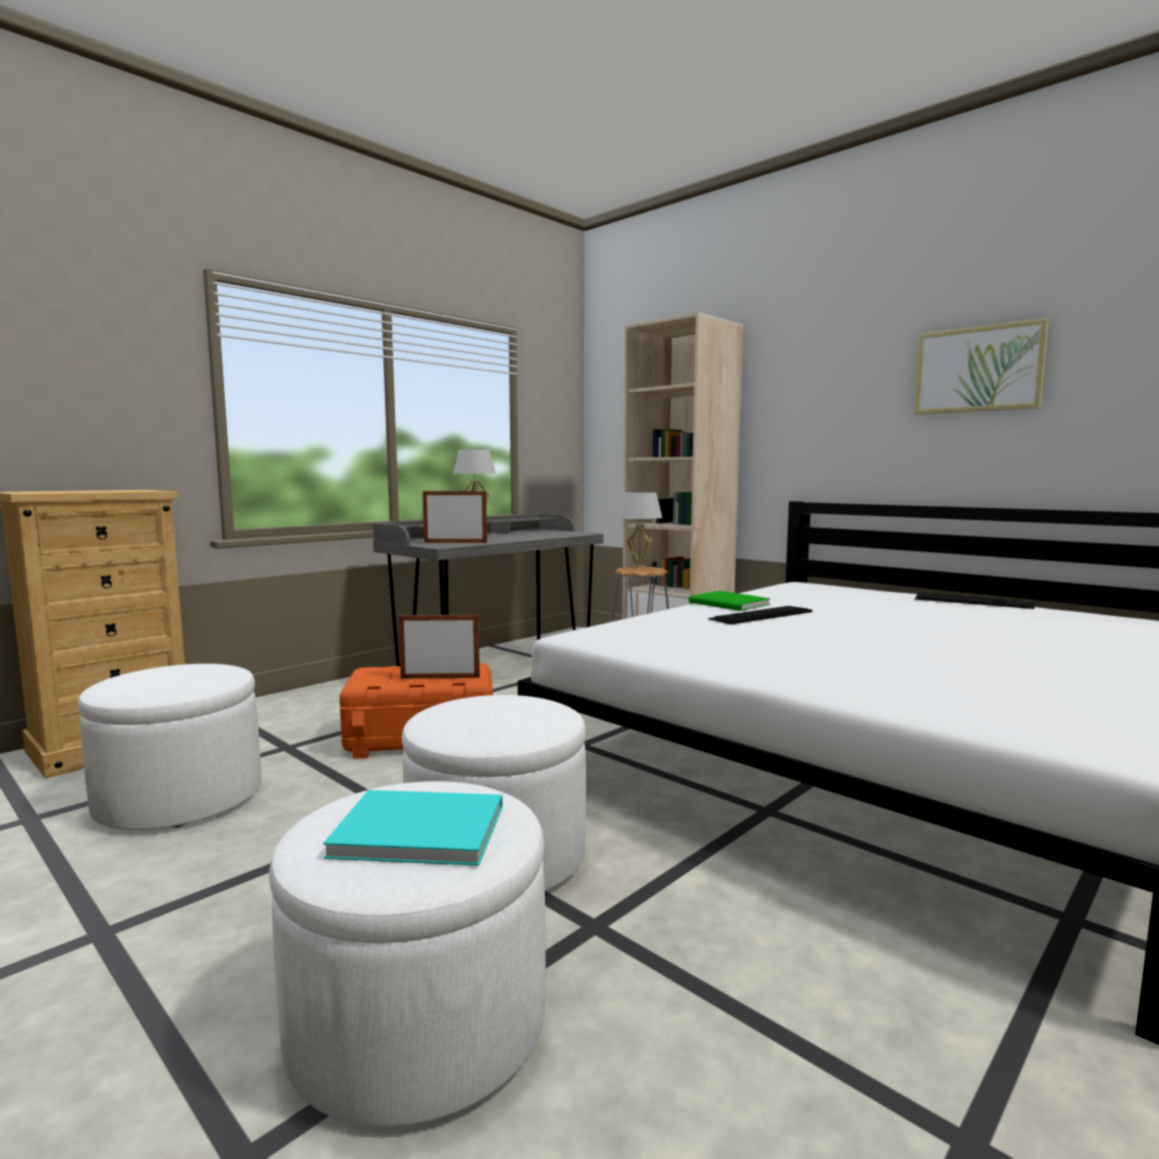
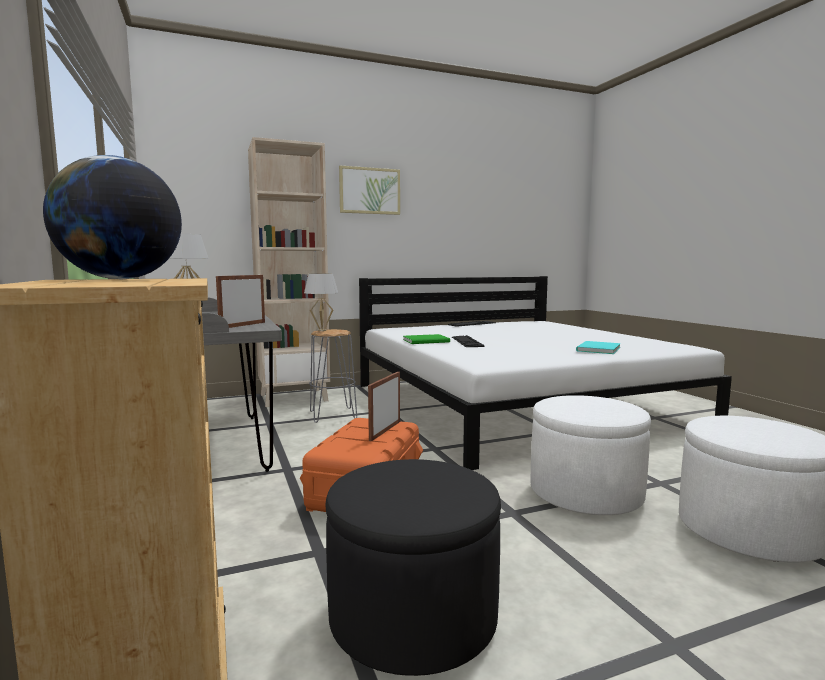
camera: 65 degrees left, 0 degrees up
white ottoman [78,664,261,830] -> black ottoman [325,459,501,676]
turquoise book [323,790,503,866] -> turquoise book moved to [576,341,621,354]
picture [914,318,1049,415] -> picture moved to [339,166,400,215]
none -> globe [43,155,182,279]

